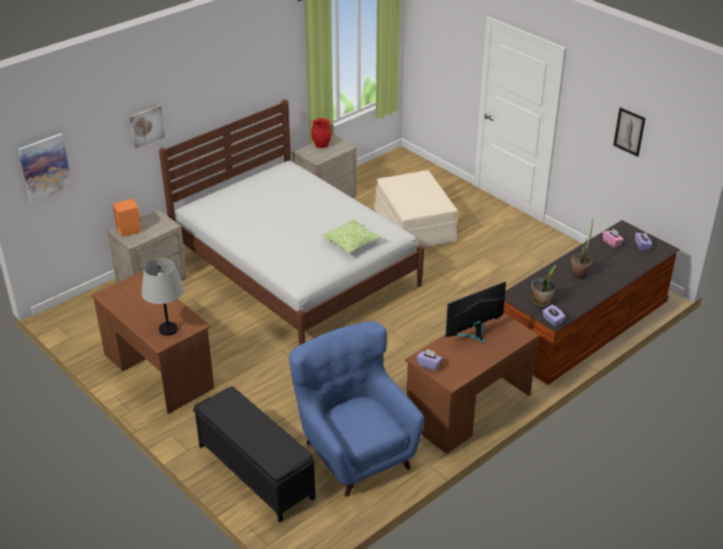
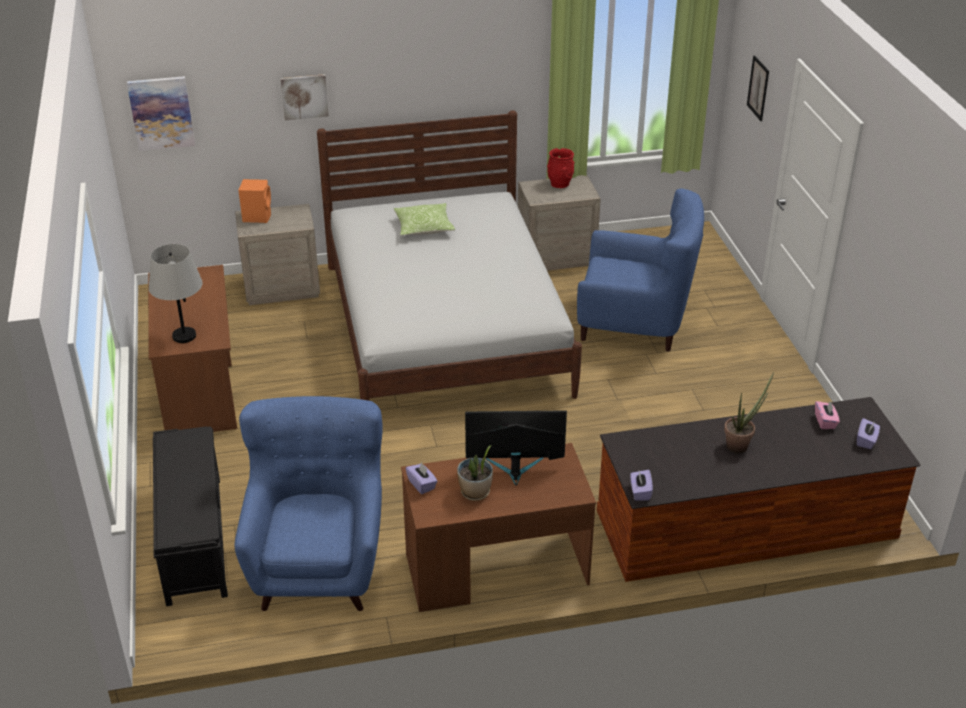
camera: 30 degrees right, 0 degrees up
pillow [321,219,382,254] -> pillow moved to [394,203,455,236]
beige ottoman [374,170,458,247] -> blue armchair [577,188,704,352]
potted plant [531,265,556,306] -> potted plant moved to [457,445,493,501]
picture [613,107,646,157] -> picture moved to [747,55,769,121]

